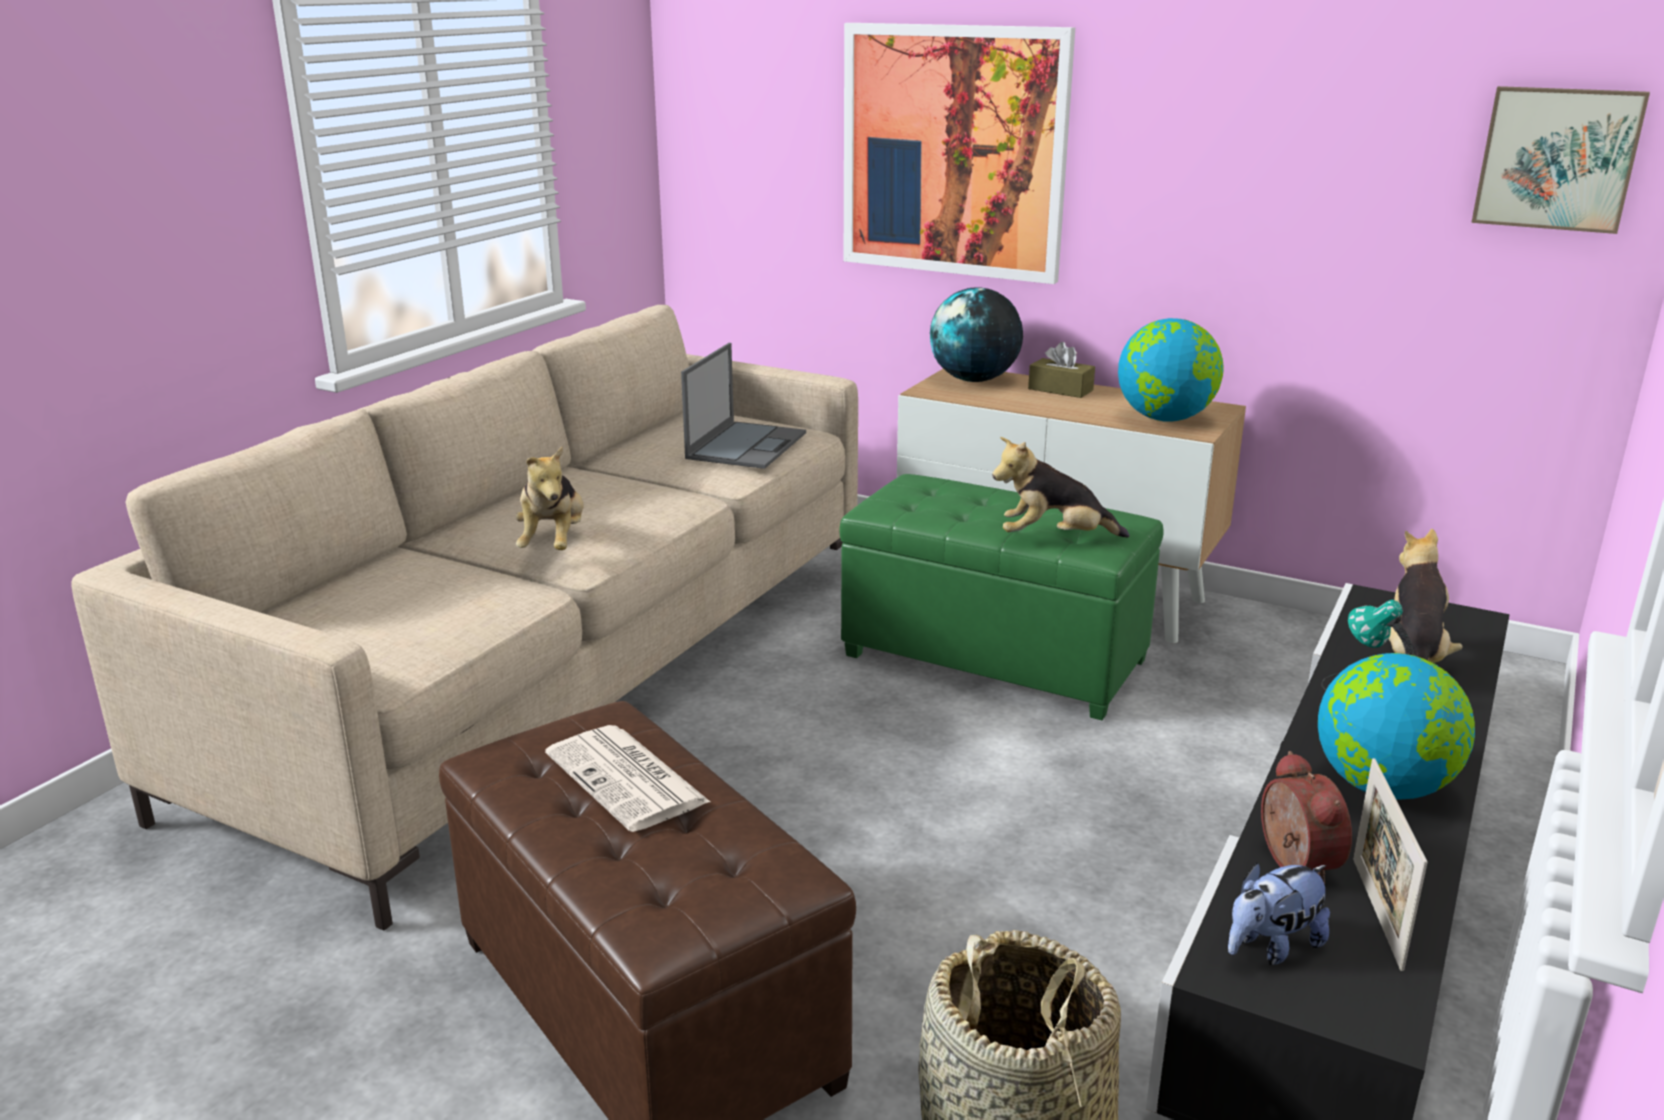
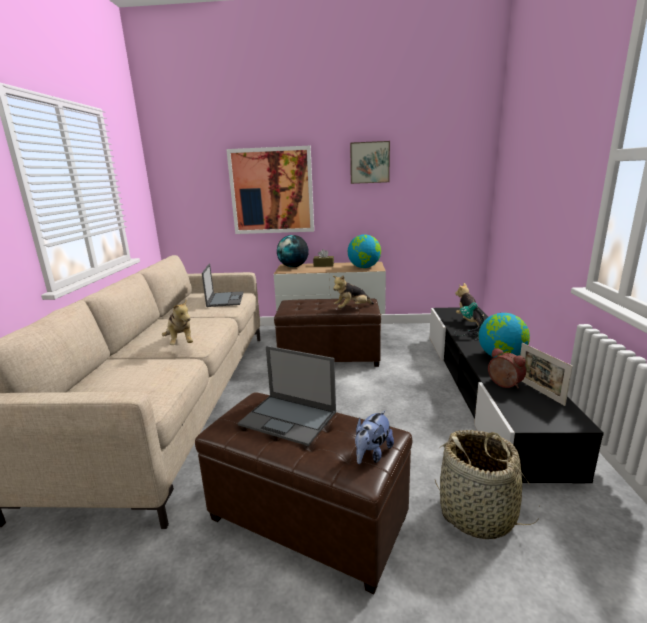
camera: 25 degrees left, 5 degrees down
newspaper [545,725,710,832] -> laptop [238,346,336,446]
green ottoman [840,474,1164,720] -> brown ottoman [274,298,381,367]
plush toy [1228,863,1330,965] -> plush toy moved to [355,410,394,464]
picture [1471,86,1650,234] -> picture moved to [350,141,390,184]

